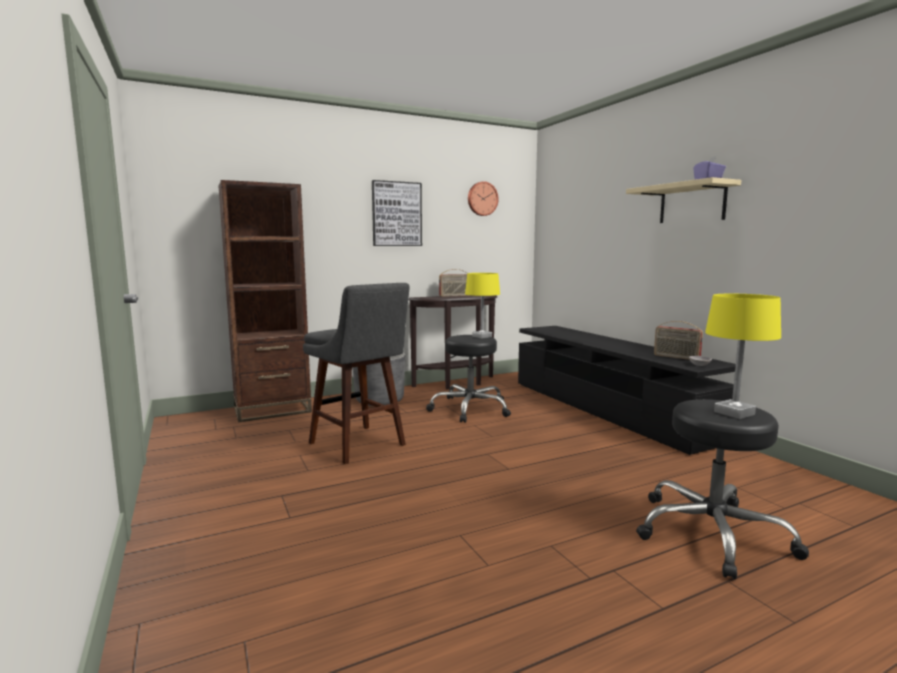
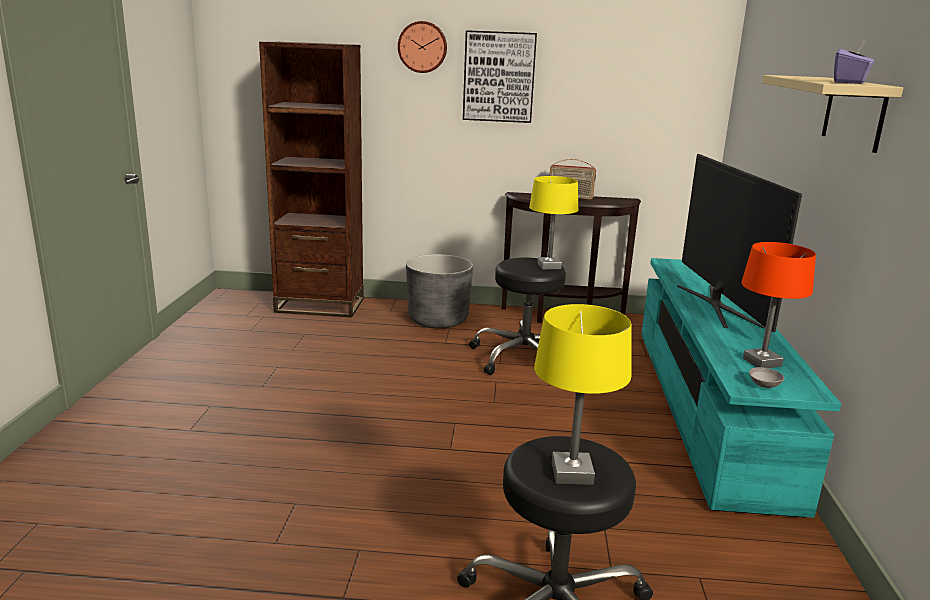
camera: 30 degrees right, 10 degrees up
grey stool [303,283,410,464] -> none
wall clock [468,181,499,216] -> wall clock moved to [398,21,447,73]
black tv stand [518,326,736,455] -> turquoise tv stand [641,258,841,518]
radio [654,321,703,360] -> orange table lamp [742,242,816,368]
none -> television [677,154,802,332]

